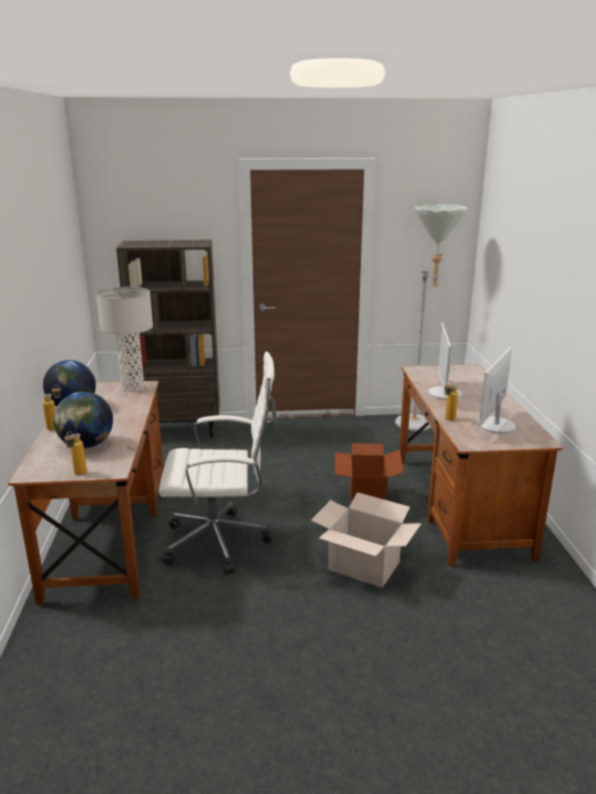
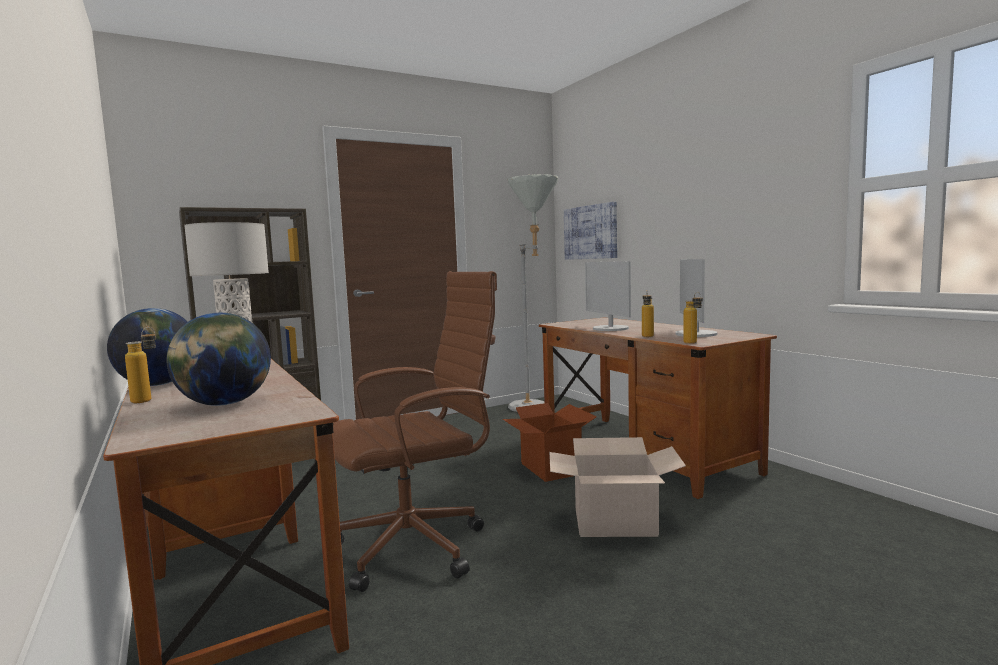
camera: 25 degrees left, 15 degrees down
bottle [64,431,87,475] -> bottle moved to [683,292,703,344]
white office chair [159,352,276,575] -> brown office chair [333,271,497,592]
none -> picture [564,202,617,260]

